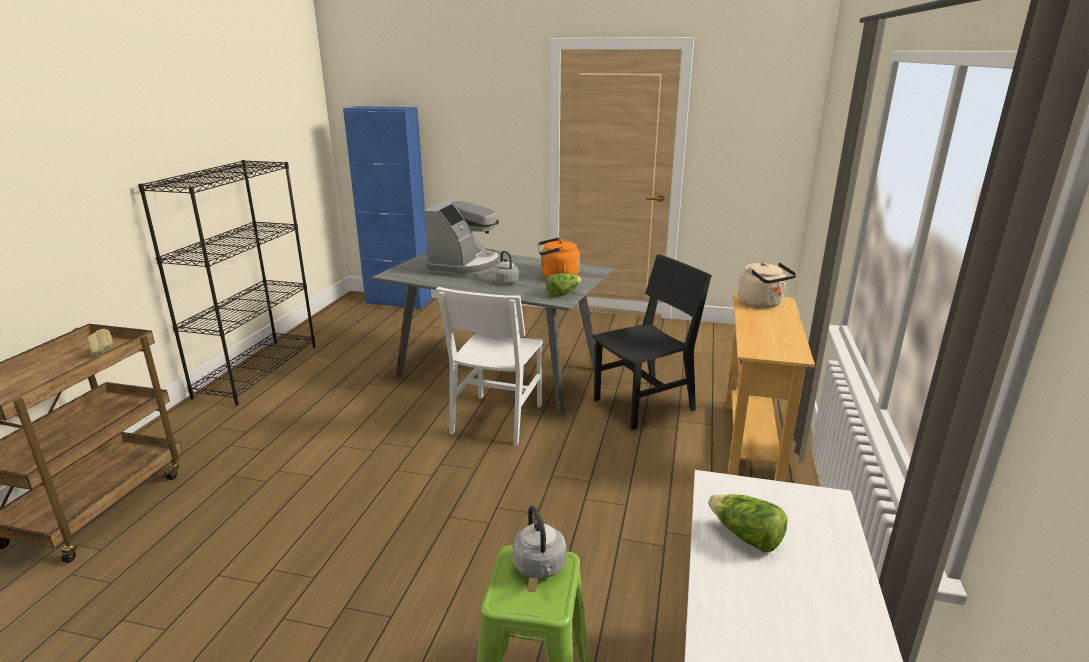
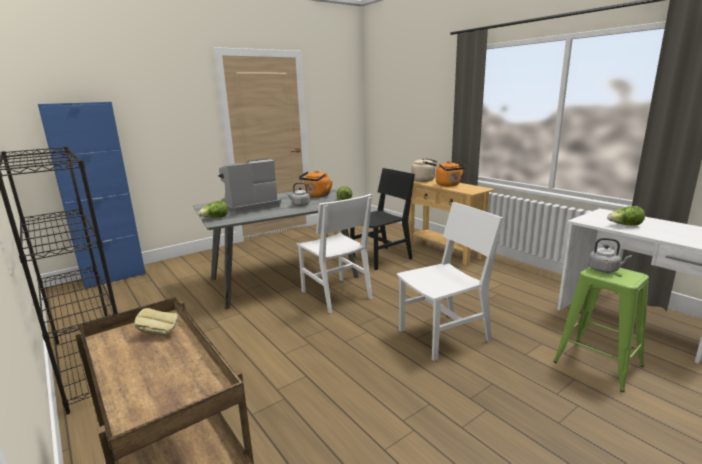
camera: 50 degrees left, 5 degrees down
coffee machine [424,198,501,276] -> coffee machine turned 90 degrees counterclockwise [218,159,281,214]
black chair [593,254,712,430] -> black chair turned 45 degrees clockwise [350,168,415,270]
none -> lettuce [197,200,228,218]
none -> white chair [397,202,504,361]
none -> orange kettle [436,161,466,186]

